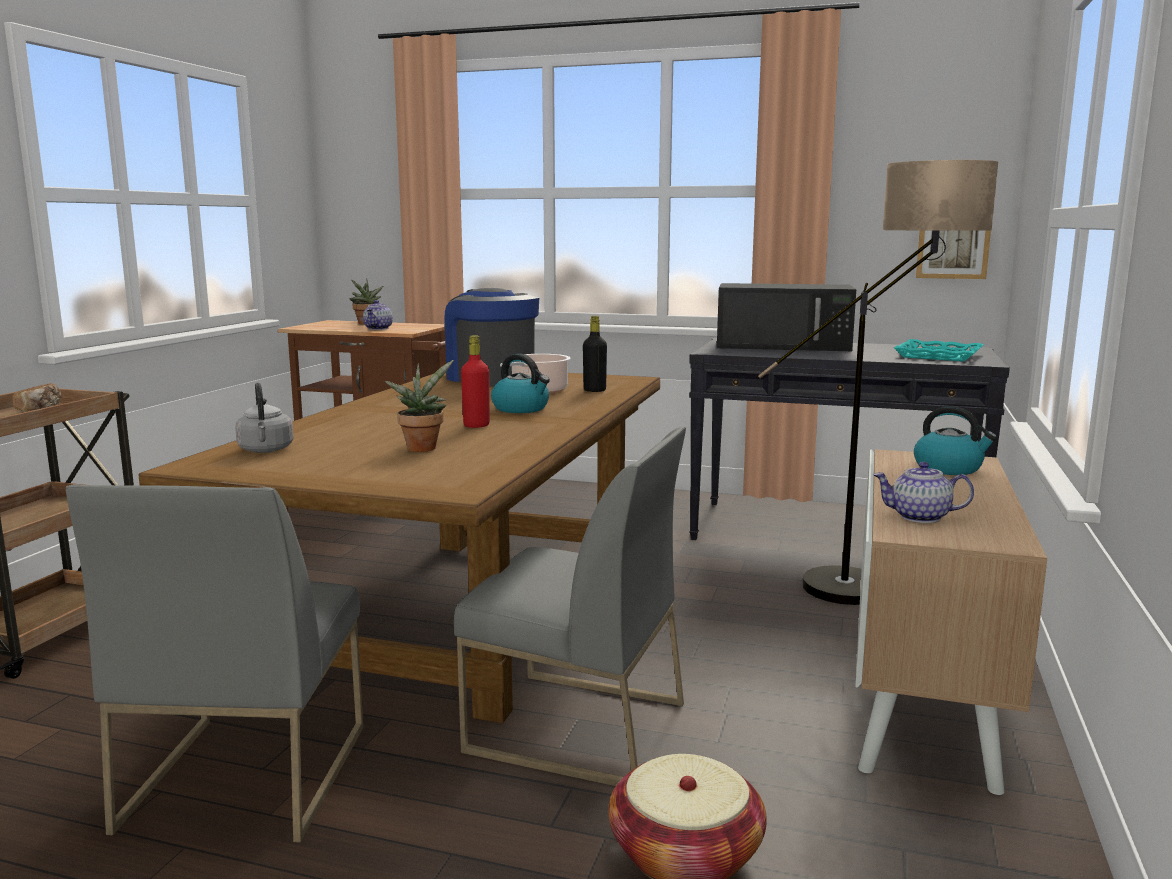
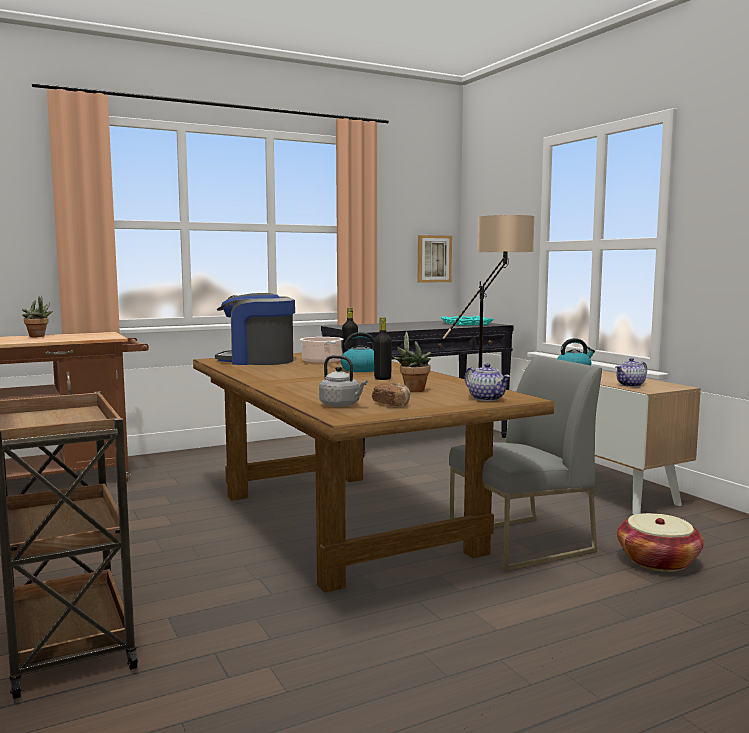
camera: 45 degrees left, 5 degrees down
bread [12,383,61,412] -> bread moved to [372,382,410,407]
grey chair [66,484,363,842] -> none
teapot [363,300,393,330] -> teapot moved to [465,363,511,401]
red bottle [461,335,490,428] -> black bottle [374,317,392,380]
black microwave [717,283,856,351] -> none

